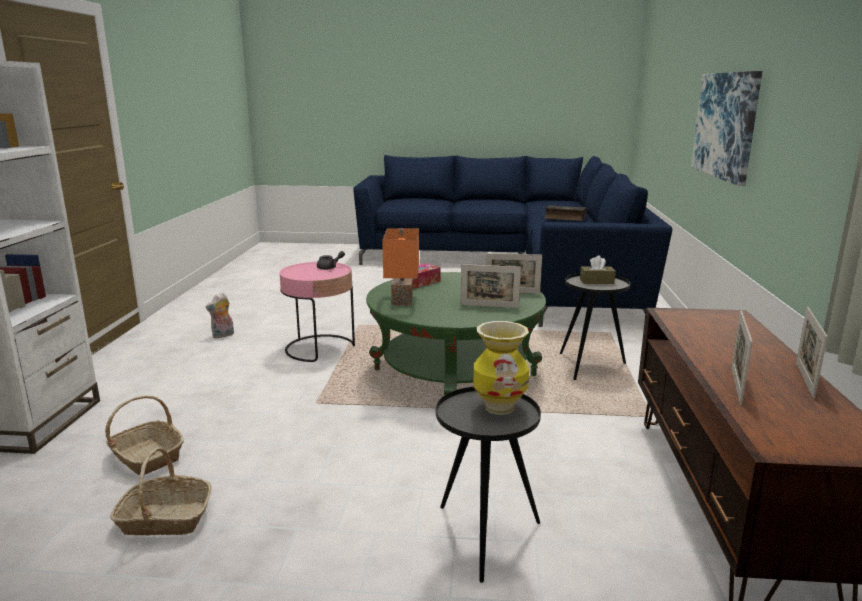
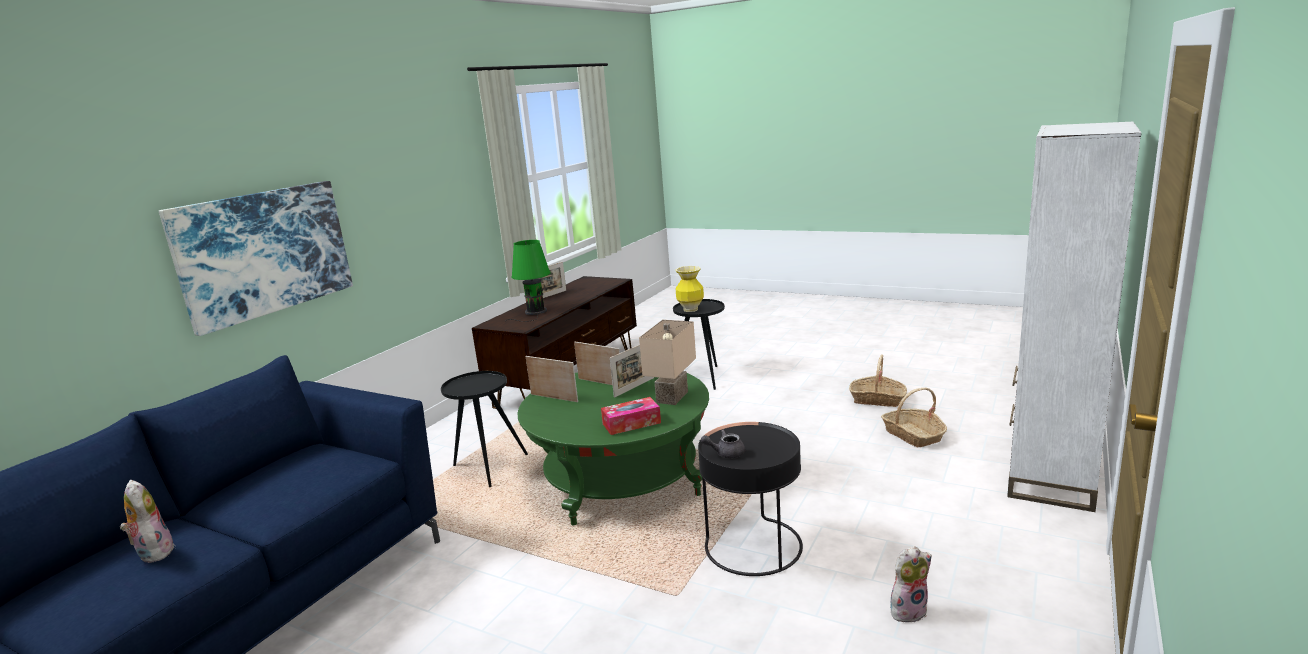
camera: 155 degrees left, 0 degrees up
pink side table [280,262,355,362] -> black side table [698,422,803,576]
orange table lamp [382,228,419,306] -> beige table lamp [639,320,696,405]
book [544,205,587,221] -> plush toy [120,480,175,563]
brown tissue box [580,255,616,284] -> none
picture frame [731,311,753,405] -> picture frame moved to [610,345,654,398]
none -> green table lamp [505,240,551,322]

